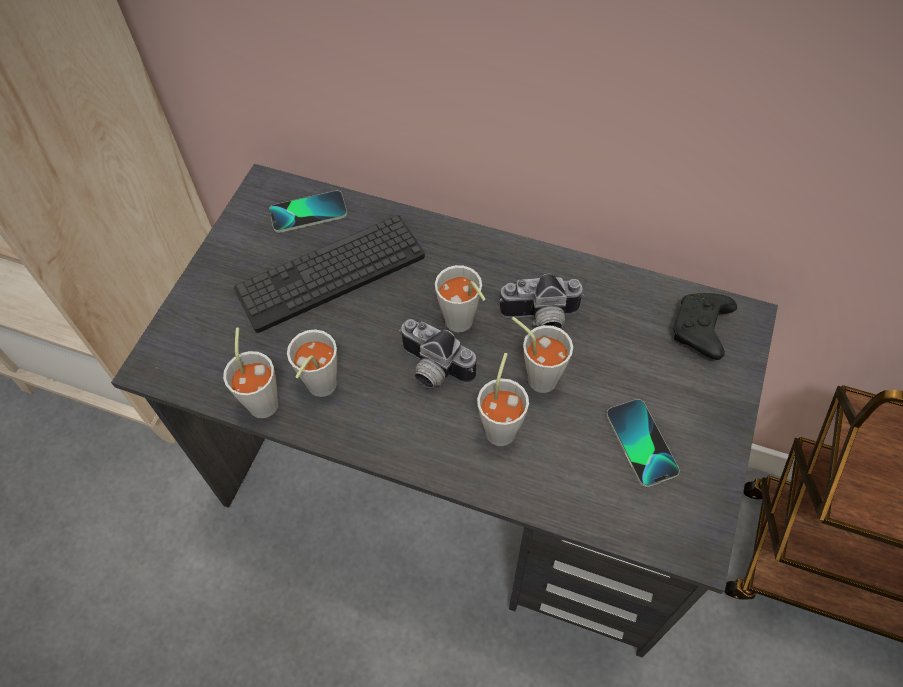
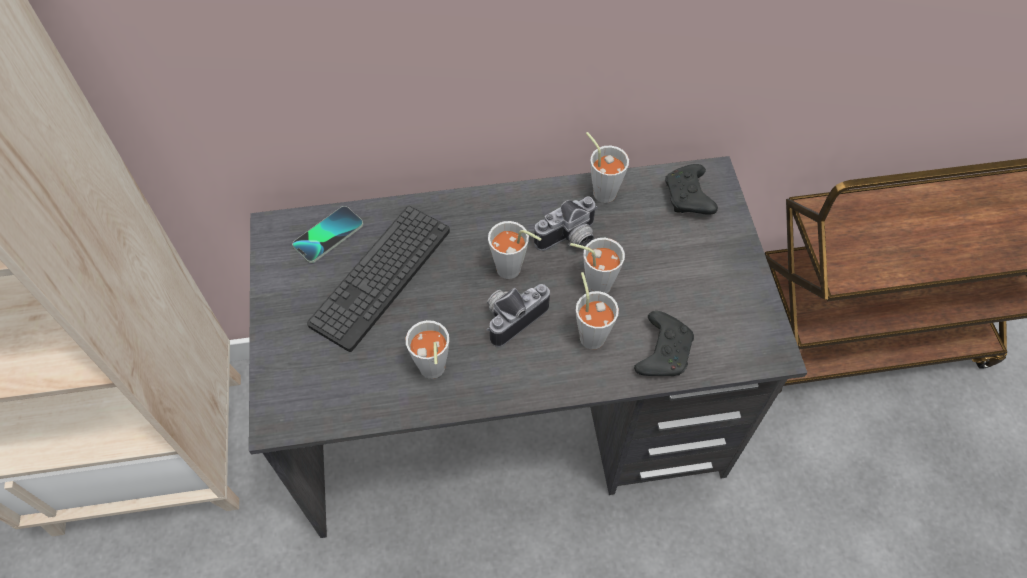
camera: 30 degrees left, 0 degrees up
grey cup [223,327,278,419] -> grey cup moved to [586,132,629,203]
camera [399,319,476,389] -> camera turned 135 degrees clockwise [487,284,550,347]
phone [606,399,679,487] -> none
none -> black game controller [634,311,694,376]

